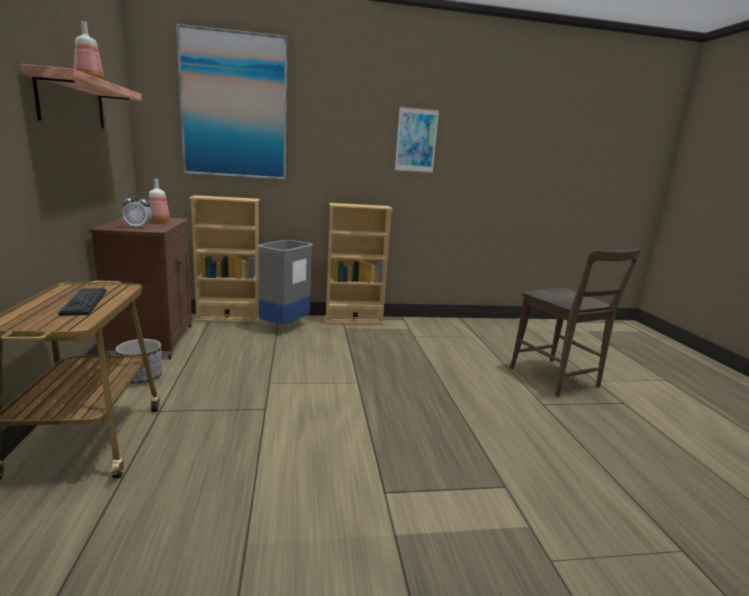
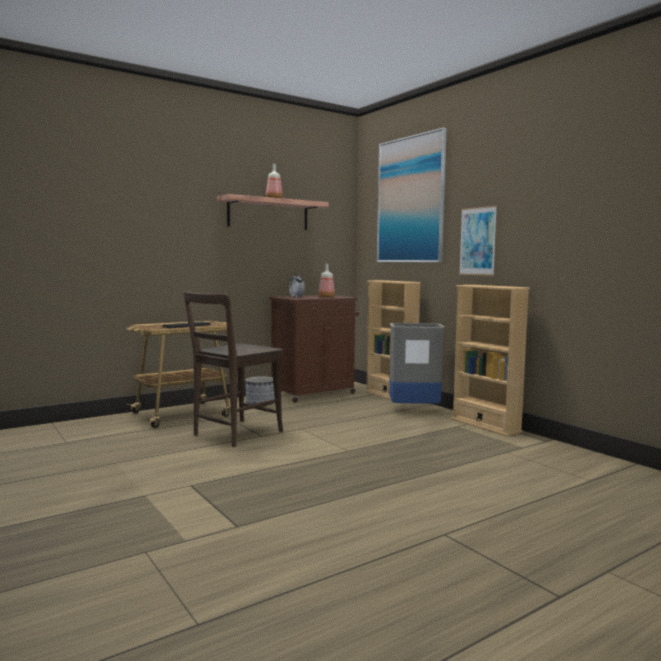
camera: 65 degrees right, 10 degrees down
picture [395,106,439,173] -> picture moved to [459,206,497,276]
brown chair [510,248,641,396] -> brown chair moved to [183,291,283,447]

